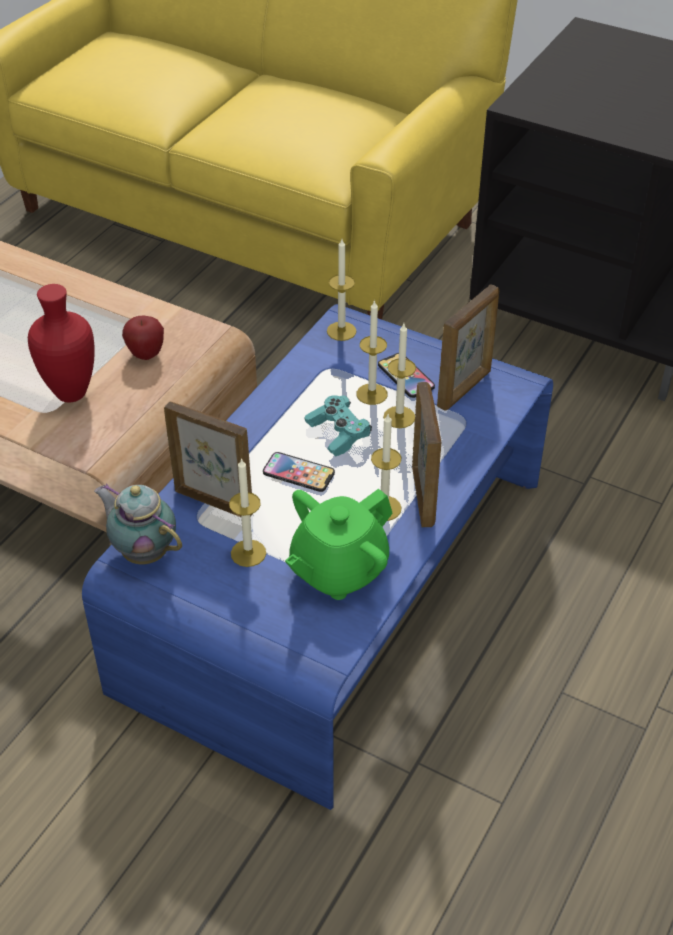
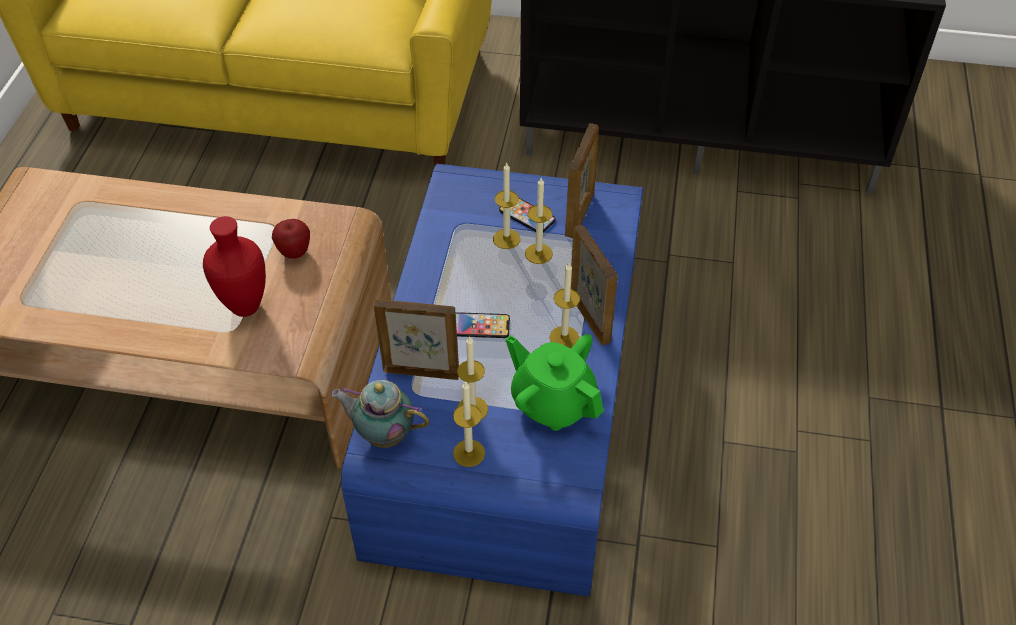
camera: 20 degrees left, 5 degrees up
green teapot [285,489,393,600] -> green teapot turned 105 degrees clockwise [505,334,604,431]
turquoise game controller [305,395,372,457] -> none
candle [327,239,357,341] -> candle moved to [453,382,485,467]

